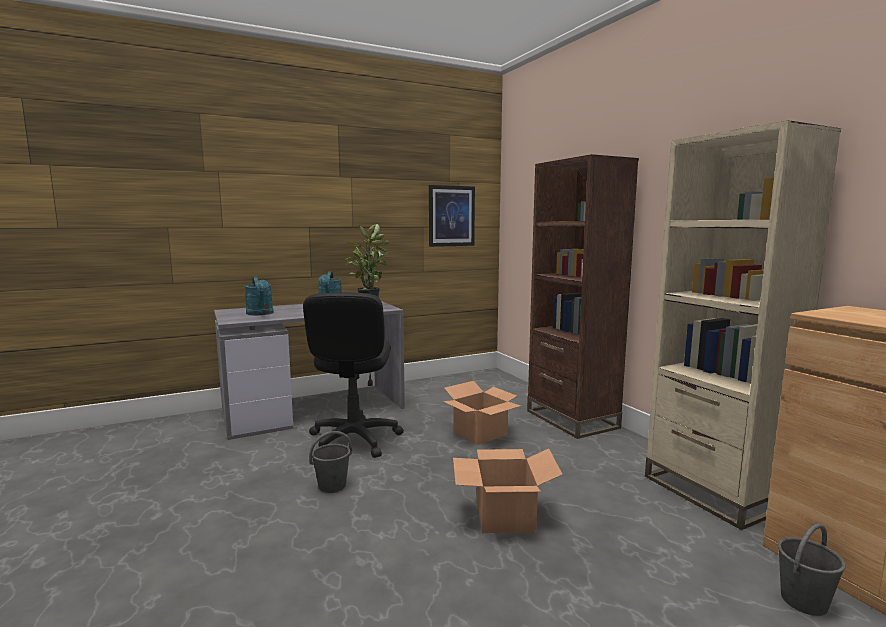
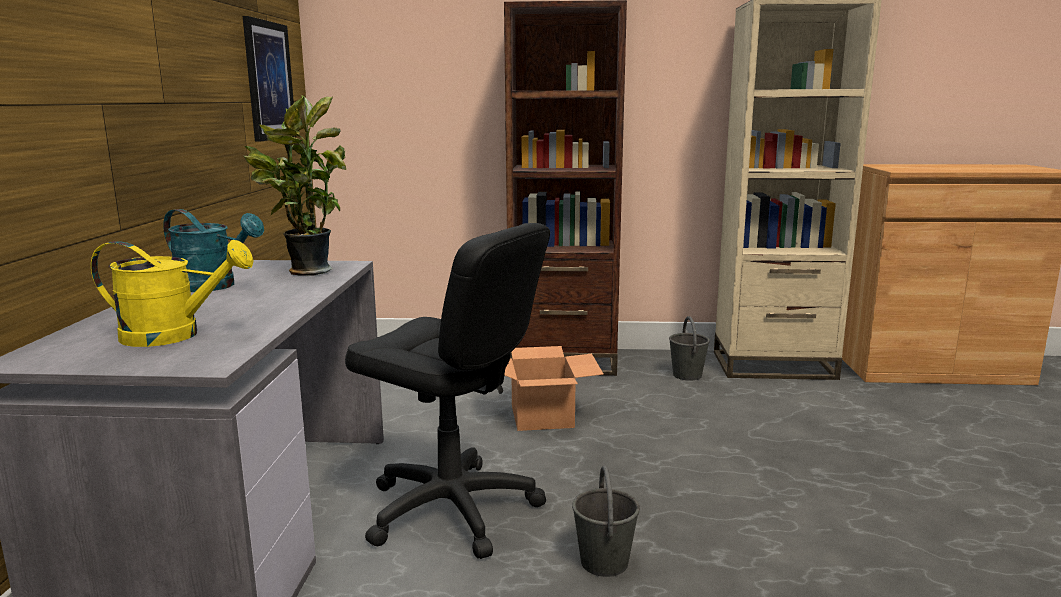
camera: 60 degrees left, 5 degrees up
turquoise watering can [244,276,273,315] -> yellow watering can [91,240,253,347]
cardboard box [453,449,563,533] -> none
grey bucket [778,524,846,616] -> grey bucket moved to [669,316,710,381]

